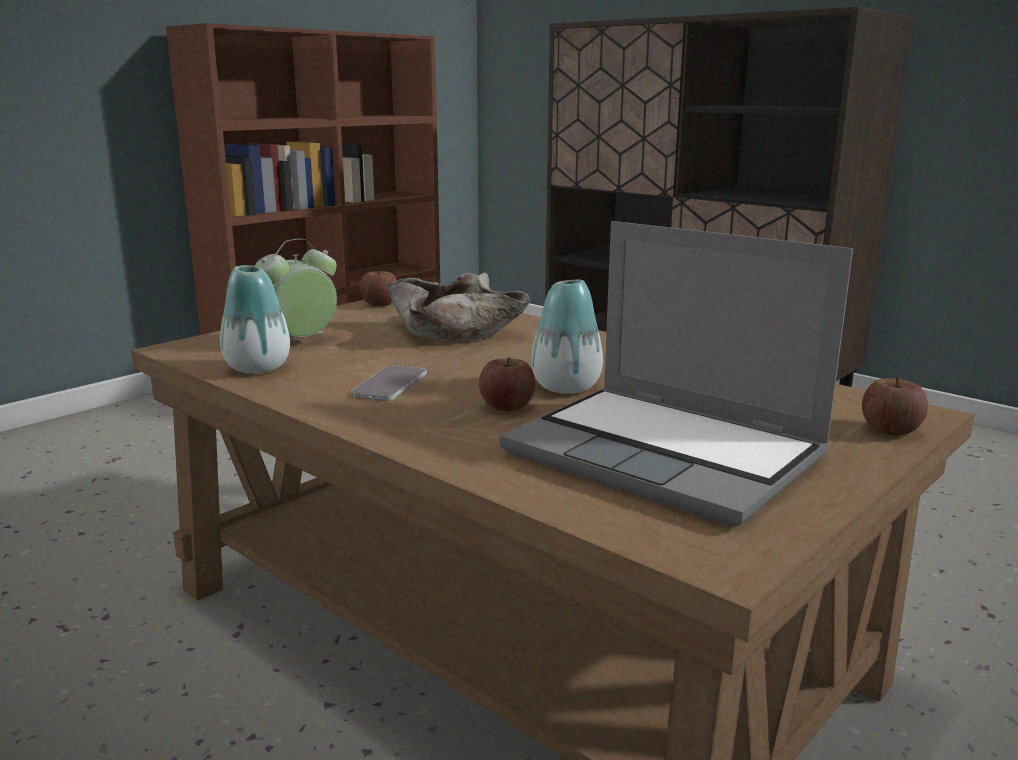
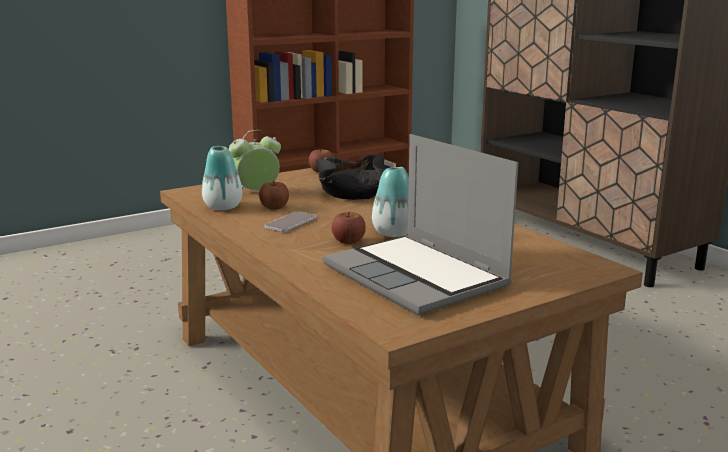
camera: 15 degrees right, 0 degrees up
beige bowl [386,272,530,342] -> black bowl [316,155,385,200]
apple [862,377,928,436] -> apple moved to [259,181,289,209]

